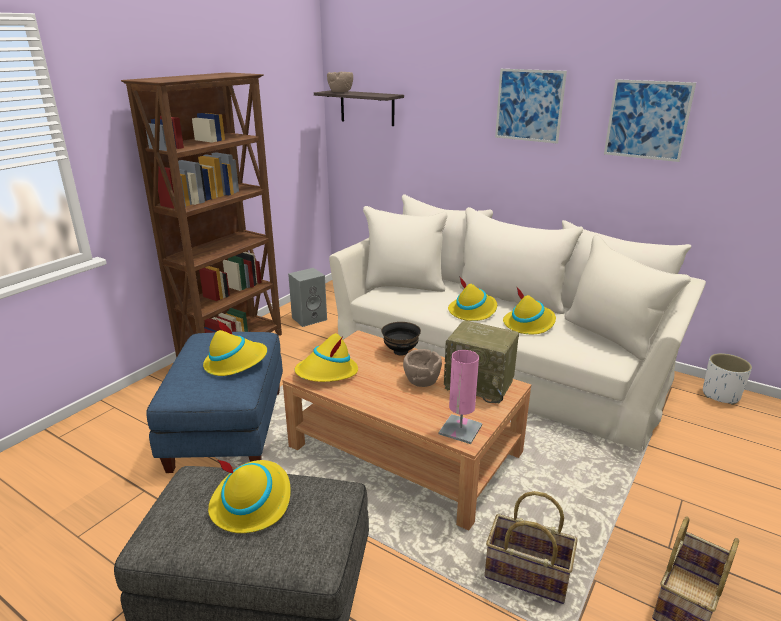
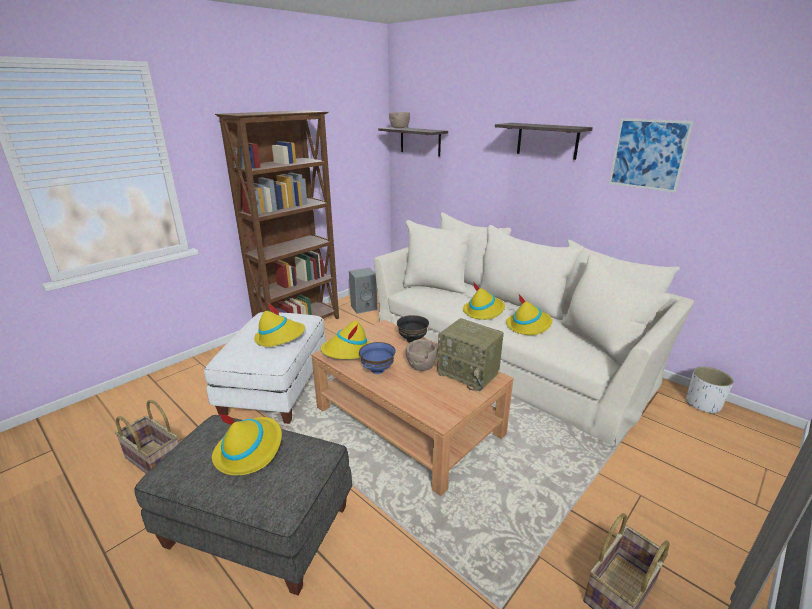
camera: 10 degrees right, 0 degrees up
blue ottoman [146,332,283,473] -> white ottoman [204,312,326,424]
pink table lamp [439,350,482,444] -> none
basket [484,491,578,604] -> basket moved to [115,400,179,474]
picture [495,69,567,144] -> shelf [495,123,593,160]
none -> blue bowl [359,342,396,374]

